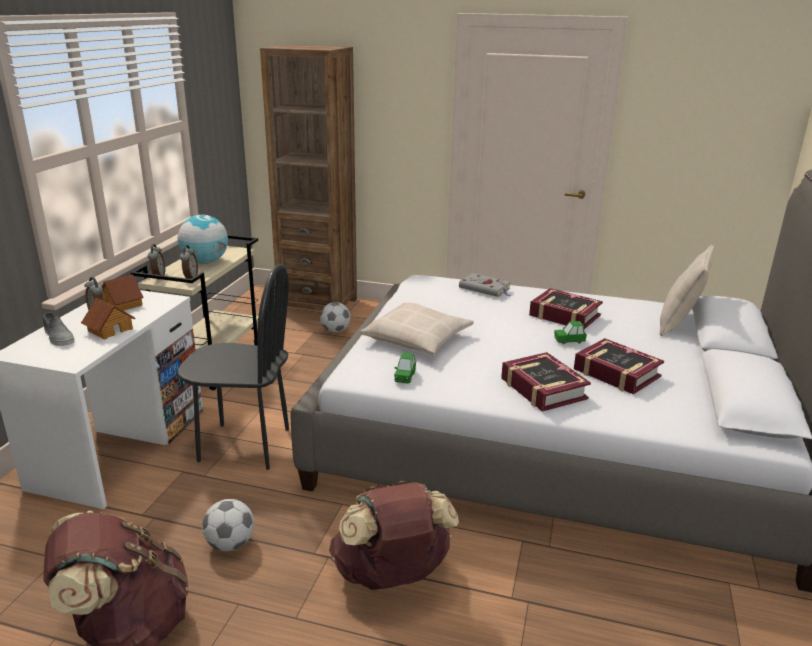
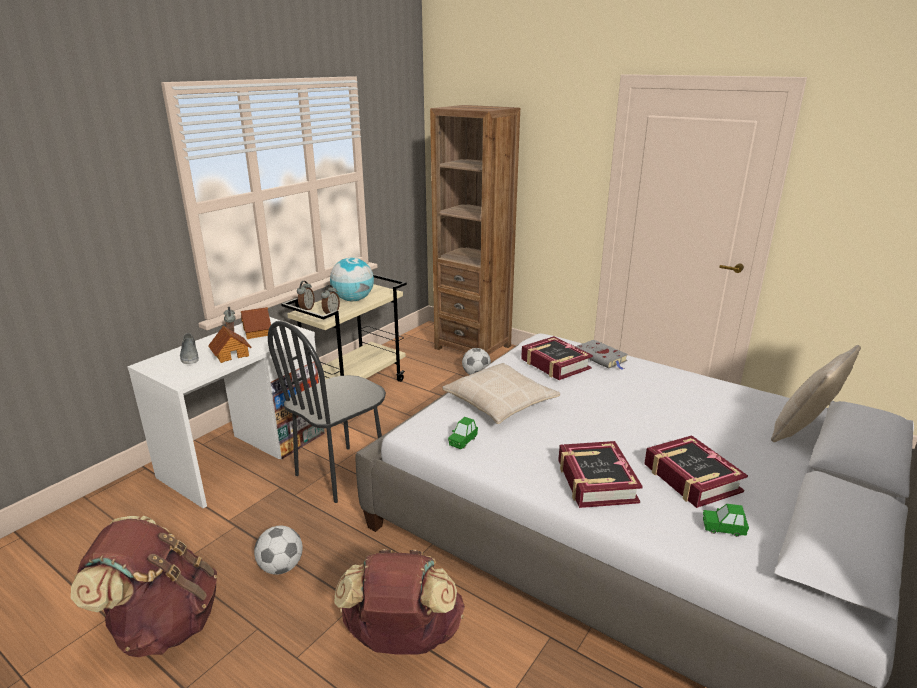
camera: 20 degrees right, 0 degrees up
black chair [178,264,289,470] -> black chair turned 105 degrees clockwise [268,321,386,503]
book [529,288,603,329] -> book moved to [521,336,593,380]
green toy car [554,321,587,344] -> green toy car moved to [703,504,749,537]

